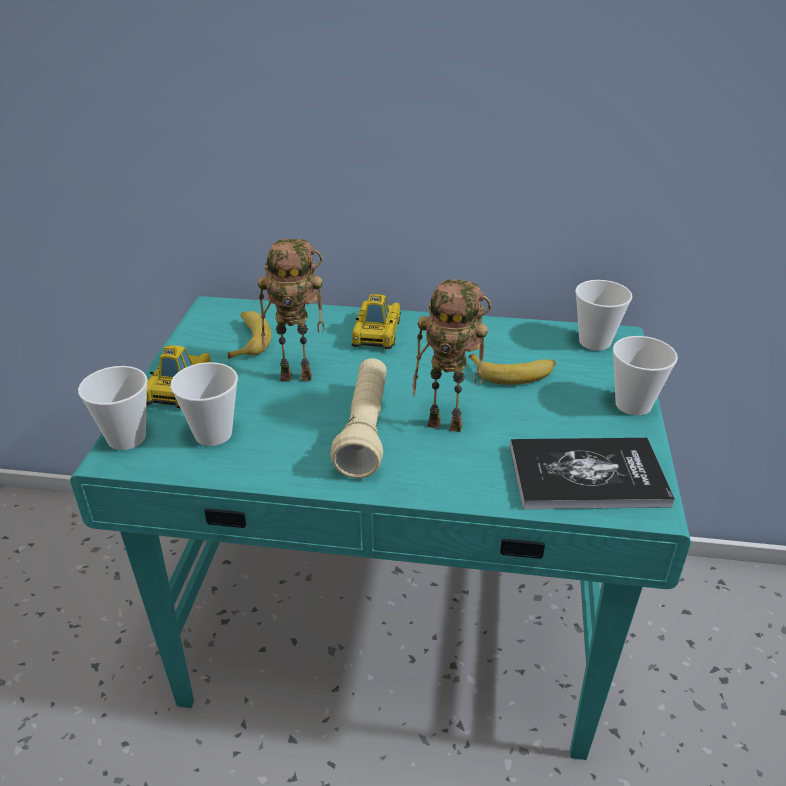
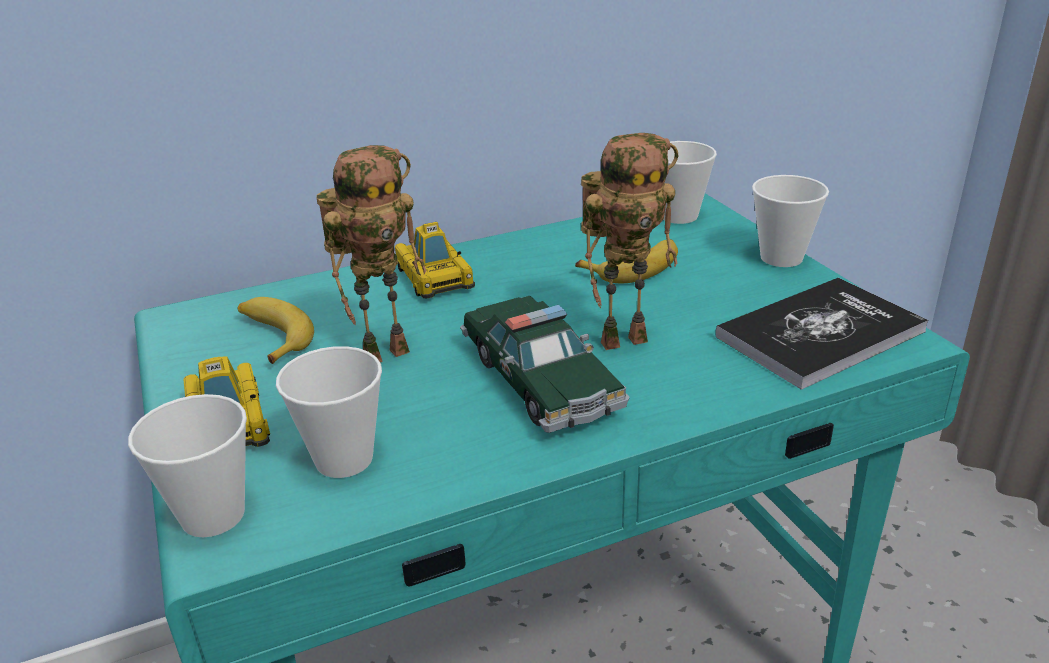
camera: 30 degrees left, 5 degrees down
beige flashlight [330,358,387,478] -> toy car [460,296,629,433]

